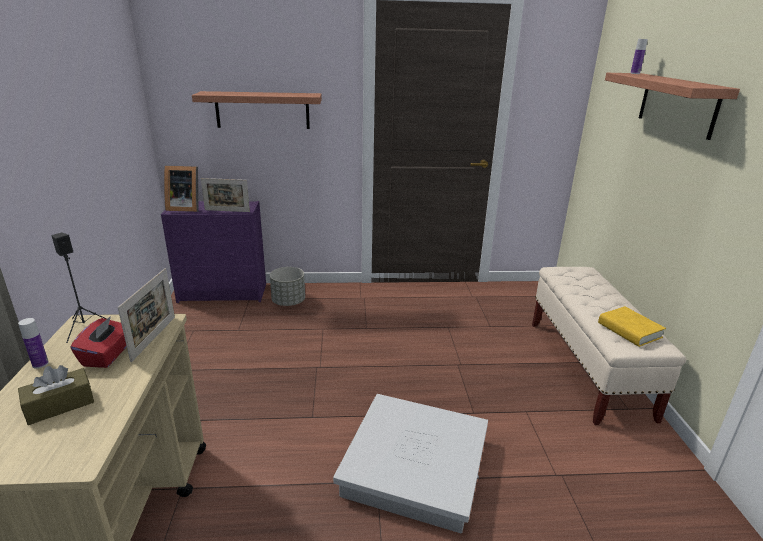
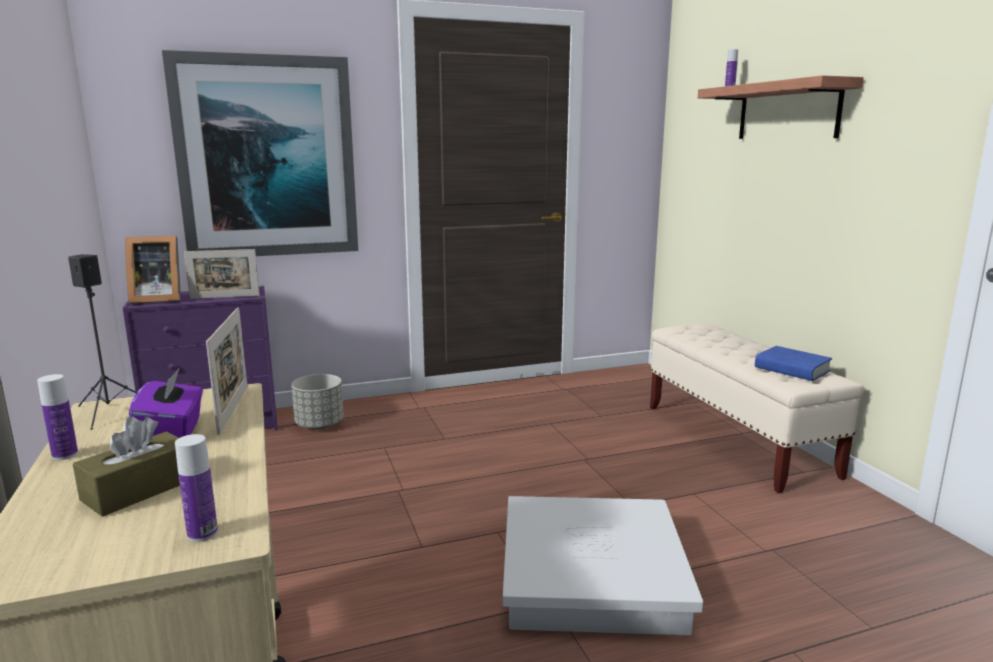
camera: 15 degrees left, 10 degrees down
red tissue box [71,316,127,368] -> purple tissue box [129,369,203,438]
shelf [192,91,322,129] -> picture [162,50,358,256]
yellow book [598,306,666,347] -> blue book [755,346,832,381]
none -> bottle [175,434,218,542]

